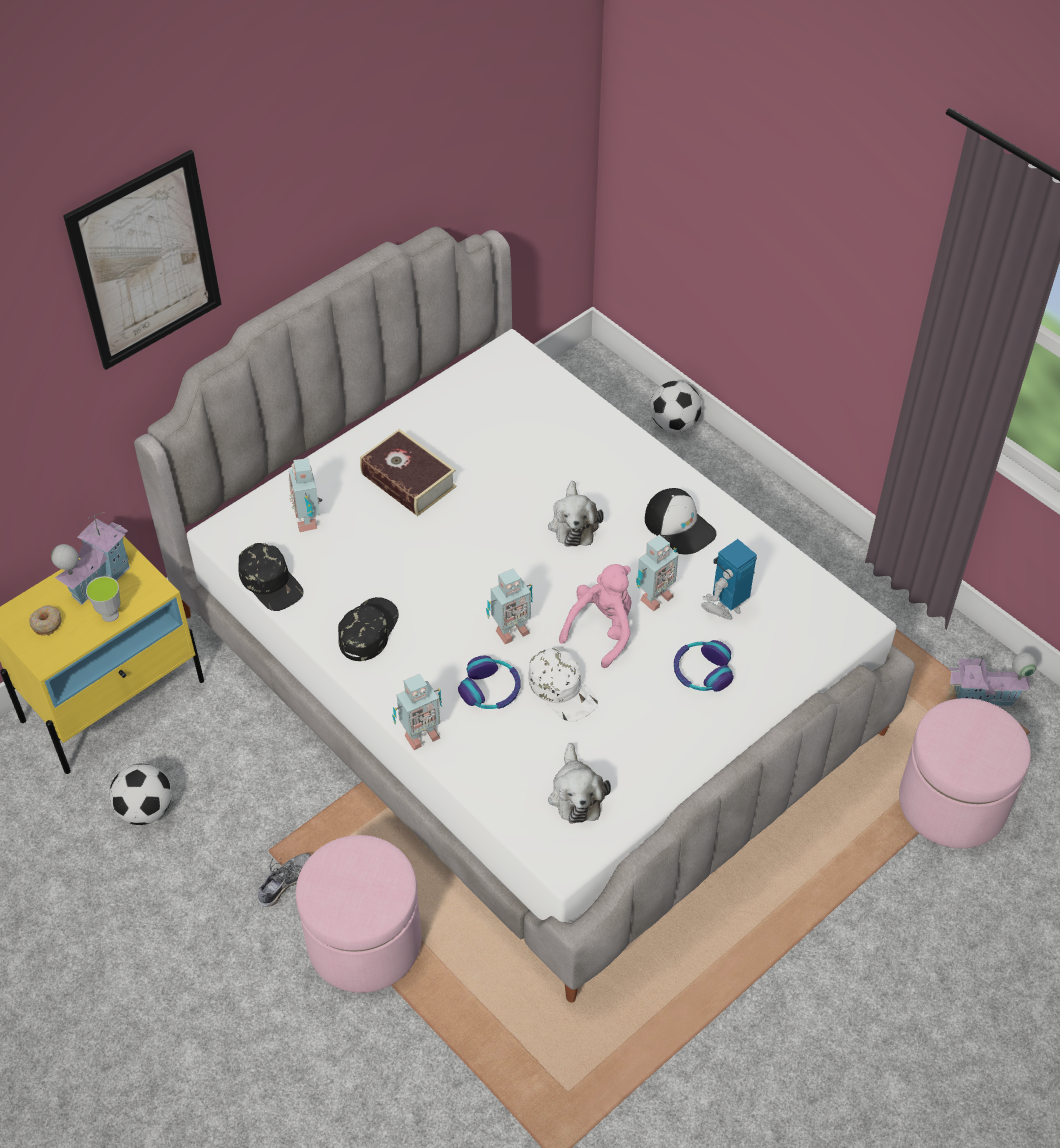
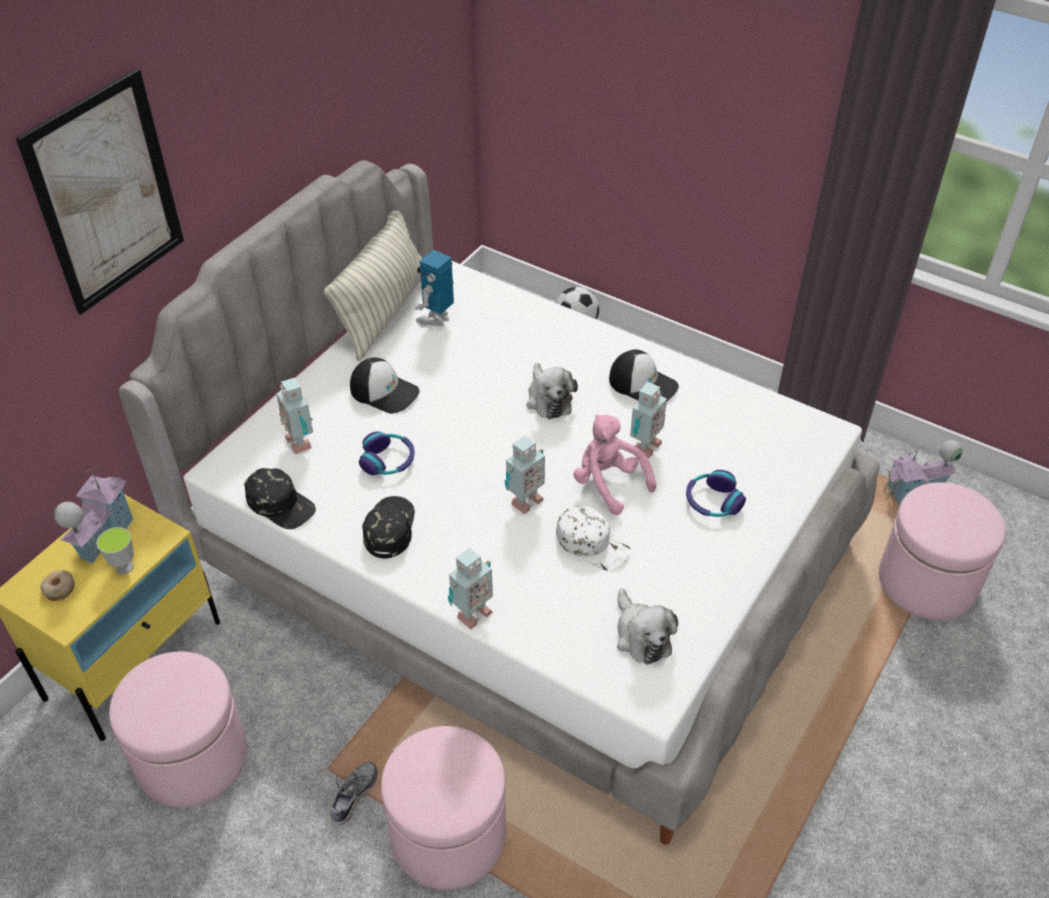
camera: 15 degrees left, 5 degrees down
football [109,764,172,825] -> pink ottoman [109,651,247,807]
book [360,429,456,516] -> cap [350,357,420,414]
headphones [458,656,521,709] -> headphones moved to [359,431,415,475]
pink plush toy [559,564,632,668] -> pink plush toy turned 60 degrees counterclockwise [574,414,656,515]
toy robot [701,539,757,620] -> toy robot moved to [415,250,454,326]
none -> pillow [324,211,422,361]

